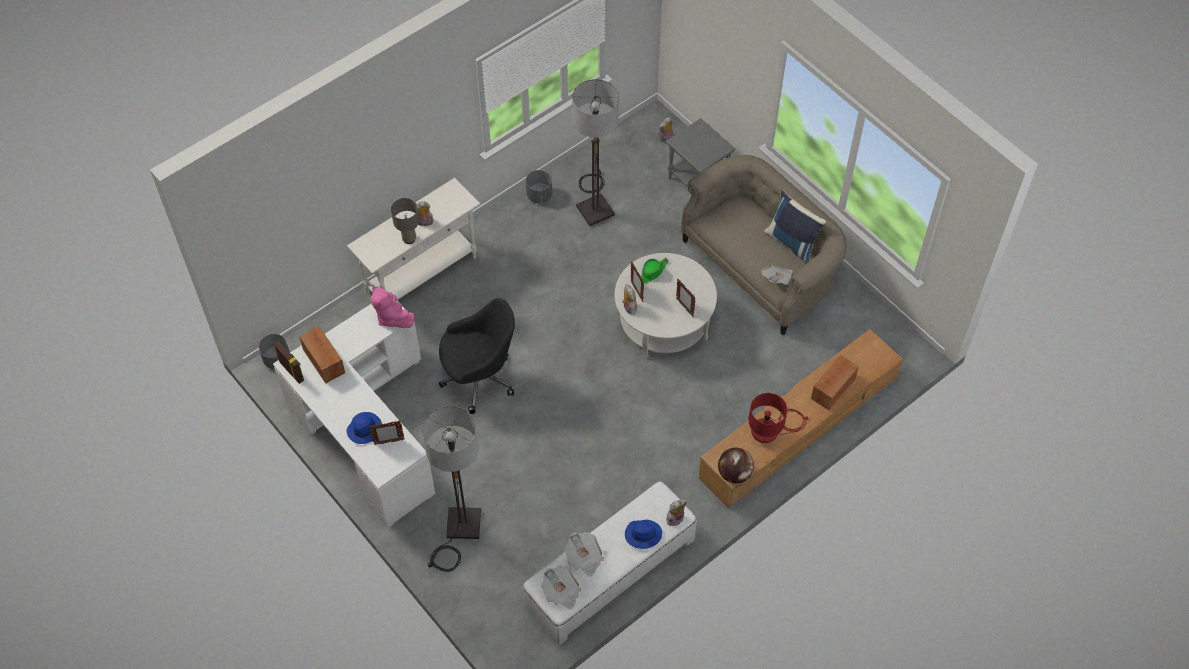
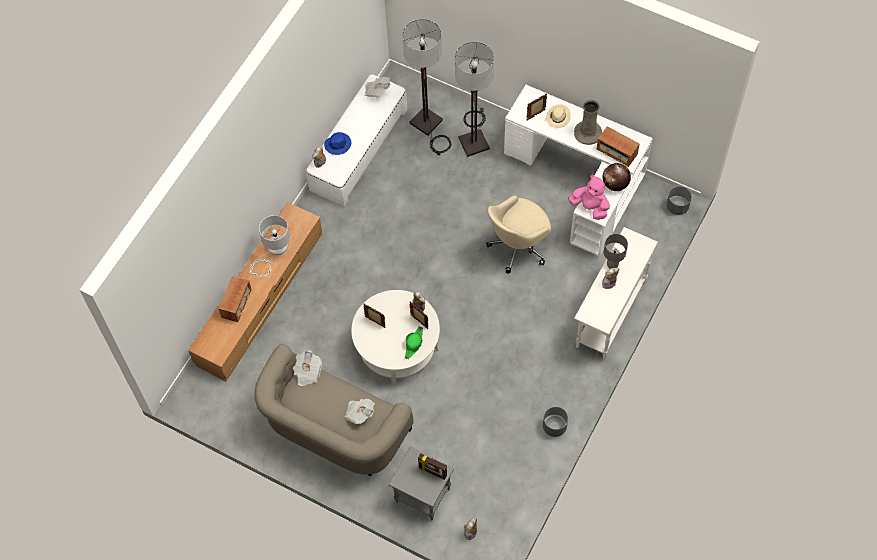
camera: 160 degrees right, 5 degrees up
picture frame [274,342,304,384] -> picture frame moved to [418,453,447,480]
blue hat [346,412,382,444] -> beige hat [546,104,571,128]
black office chair [439,298,515,414] -> beige office chair [486,195,551,273]
newspaper [564,532,604,577] -> newspaper moved to [345,398,375,424]
floor lamp [572,79,619,226] -> floor lamp moved to [403,19,451,156]
globe [718,448,754,483] -> globe moved to [603,163,631,191]
red table lamp [748,393,808,443] -> white table lamp [249,215,290,277]
blue pillow [764,191,826,264] -> none
none -> beige vase [574,100,602,145]

